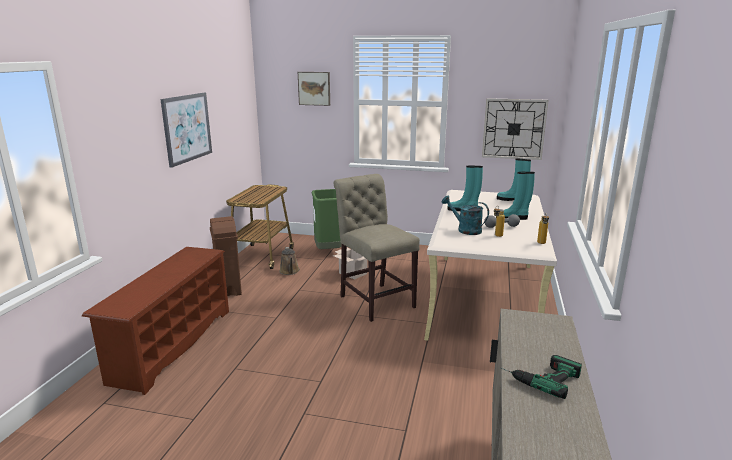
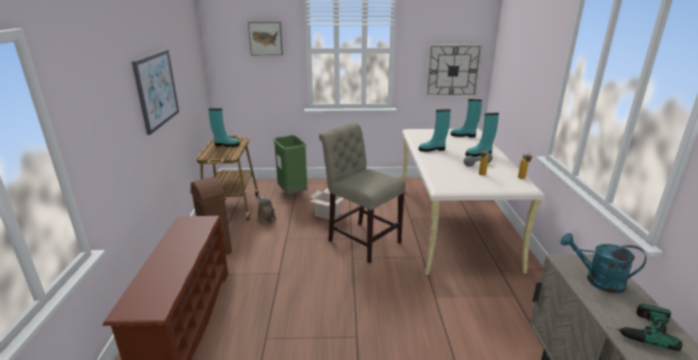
camera: 15 degrees left, 5 degrees up
turquoise watering can [442,196,489,235] -> turquoise watering can moved to [560,233,646,293]
none -> turquoise boot [209,108,240,147]

